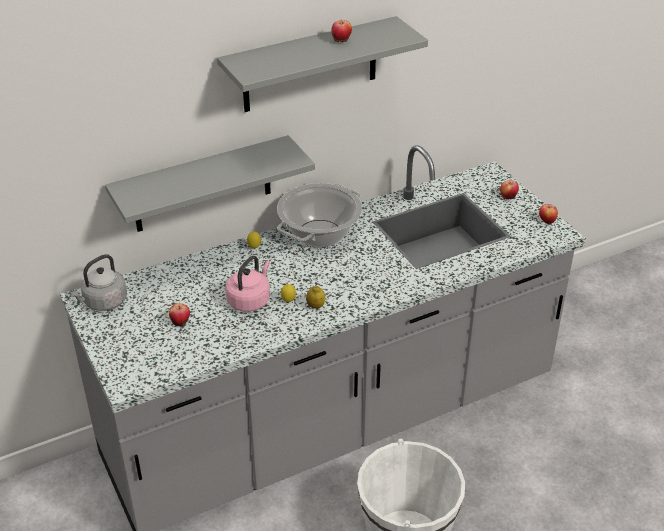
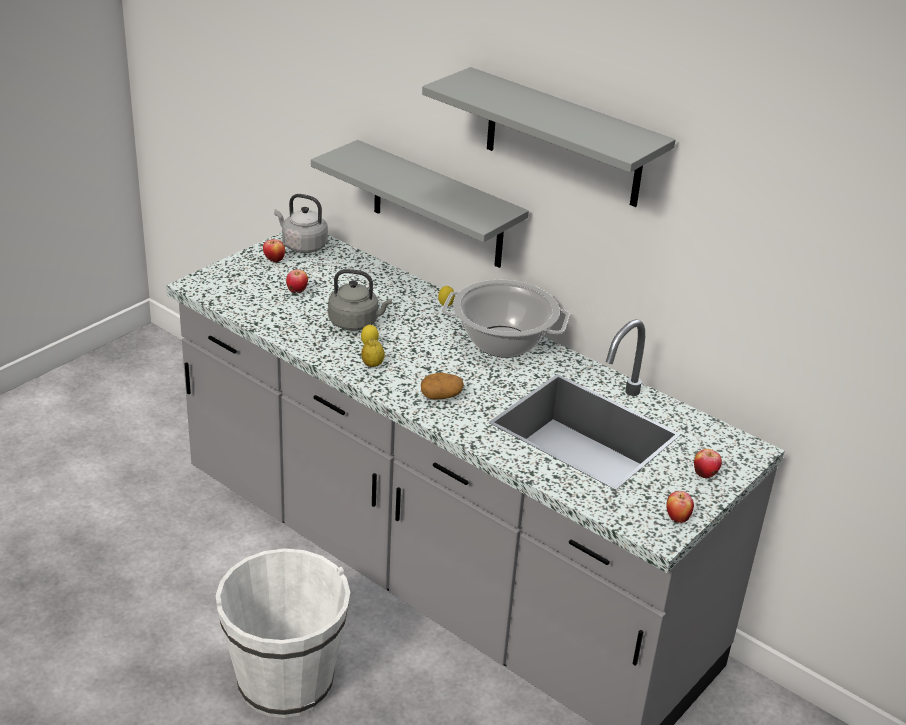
camera: 65 degrees right, 5 degrees down
pink kettle [225,256,270,312] -> grey kettle [328,269,392,331]
apple [331,20,352,42] -> apple moved to [263,239,285,263]
none -> potato [421,372,464,400]

